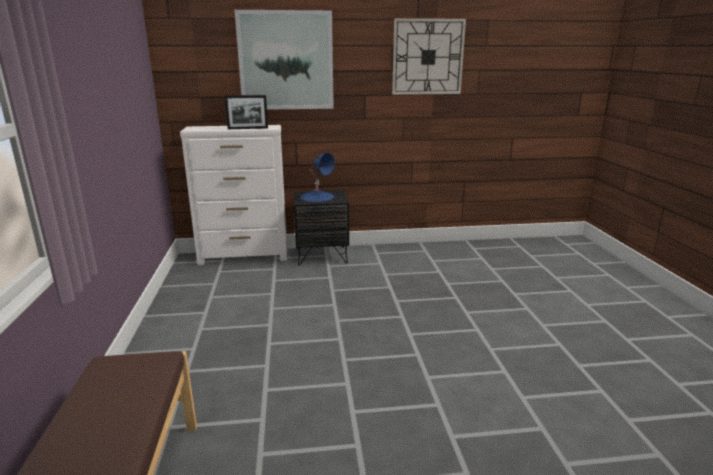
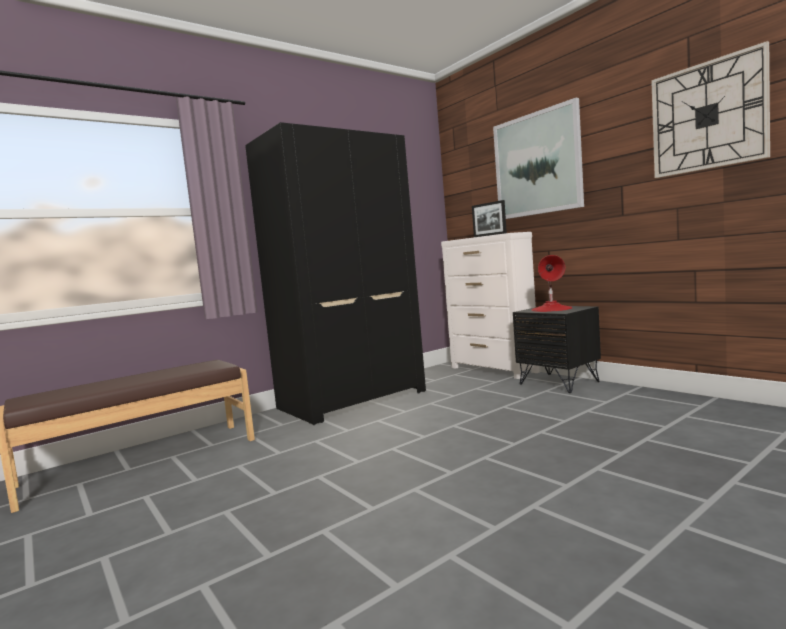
camera: 60 degrees right, 15 degrees down
blue table lamp [300,153,335,202] -> red table lamp [531,255,572,312]
none -> black wardrobe [245,122,426,425]

